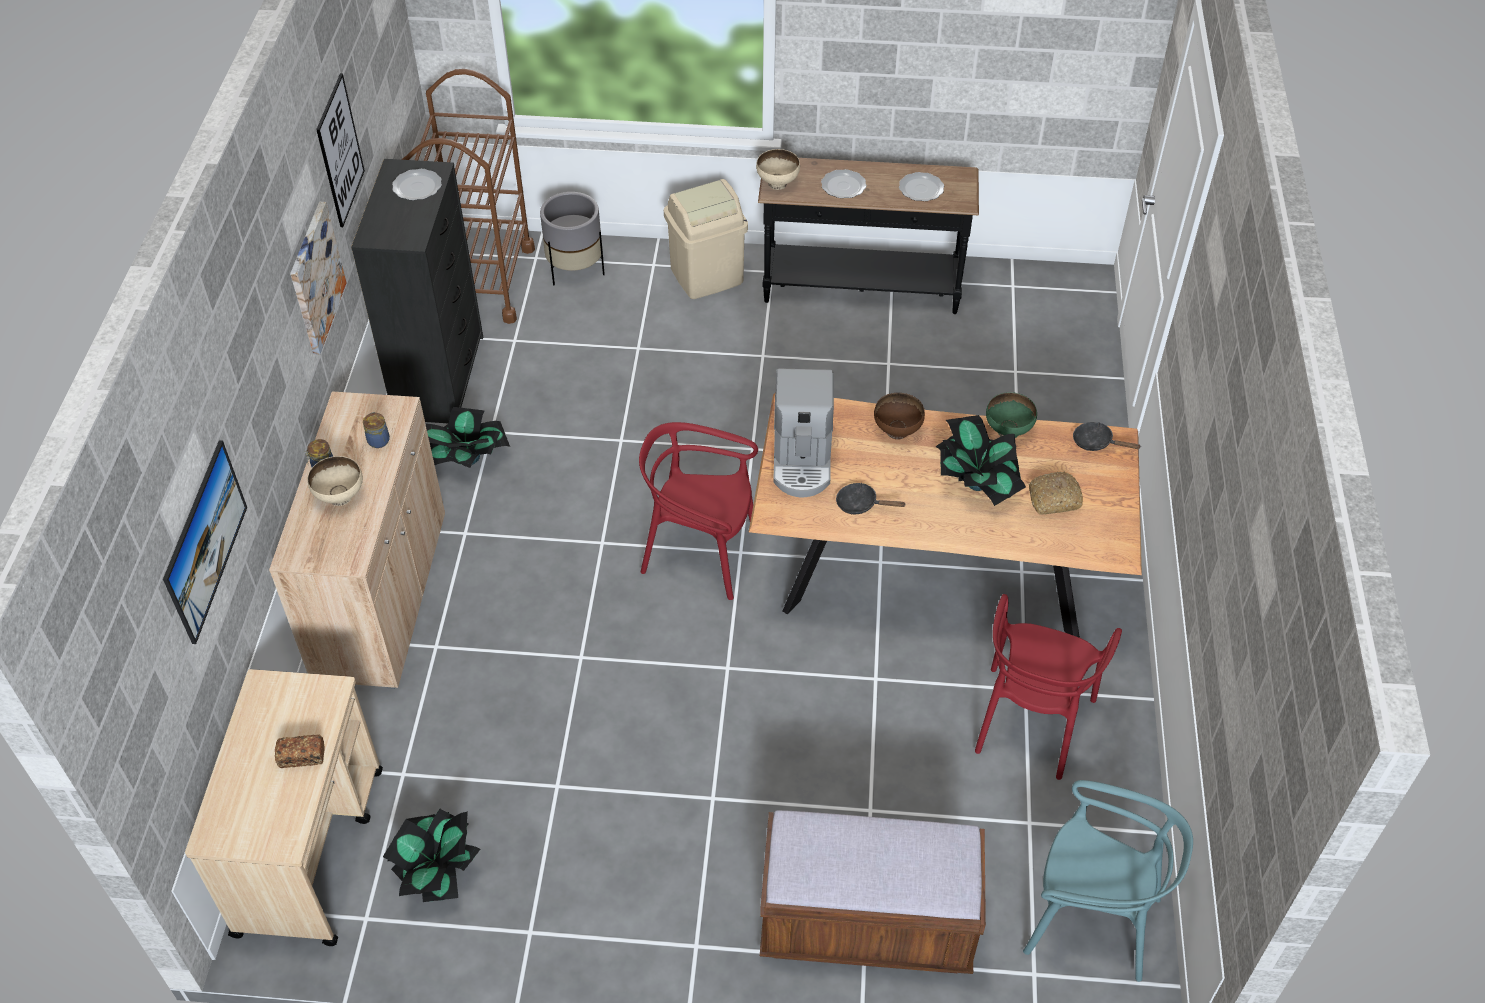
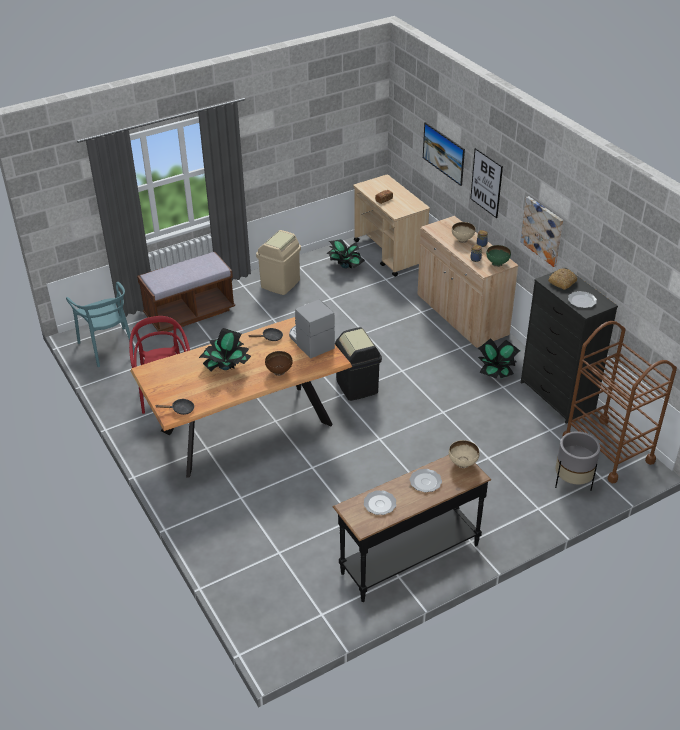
camera: 145 degrees right, 10 degrees down
picture [316,73,365,227] -> picture moved to [470,148,503,218]
red chair [639,422,758,600] -> black trash can [335,327,382,401]
beige trash can [664,179,748,299] -> beige trash can moved to [256,230,301,295]
green bowl [986,392,1037,438] -> green bowl moved to [486,245,511,267]
turquoise chair [1023,780,1193,982] -> turquoise chair turned 105 degrees counterclockwise [66,282,135,367]
bread [1029,472,1083,515] -> bread moved to [548,268,577,290]

